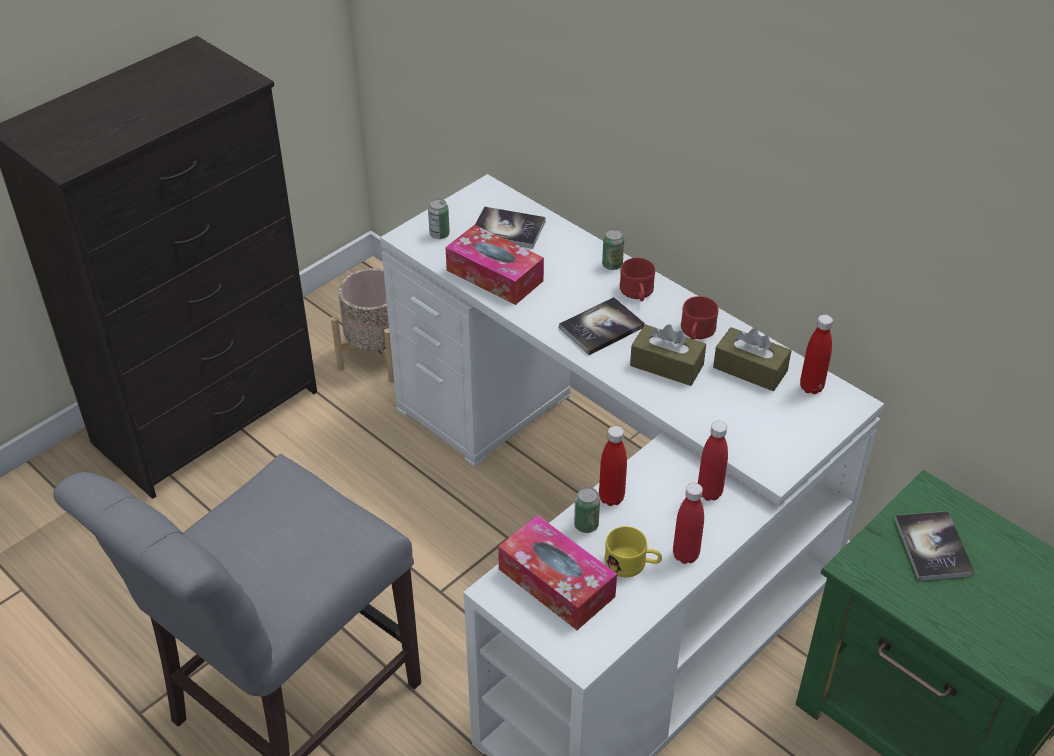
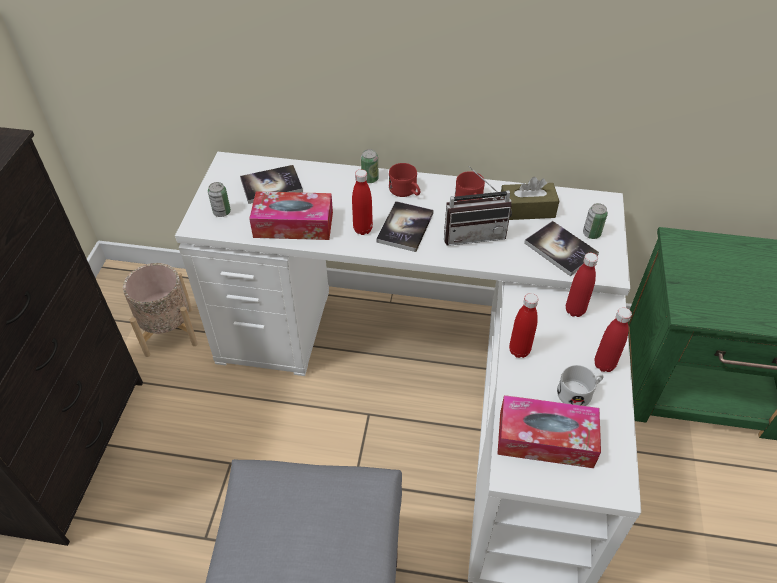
camera: 35 degrees left, 5 degrees up
can [574,487,600,533] -> can moved to [583,203,608,239]
yellow mug [605,526,662,577] -> white mug [557,365,603,406]
brown tissue box [630,324,706,386] -> radio [444,166,512,246]
red bottle [800,315,833,394] -> red bottle moved to [352,170,373,235]
book [894,511,974,581] -> book moved to [524,221,599,276]

